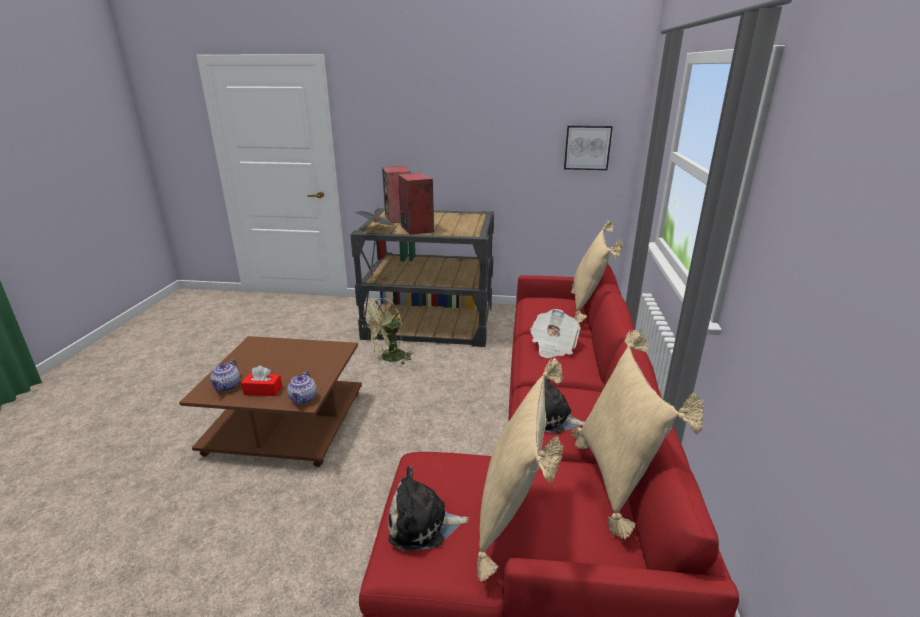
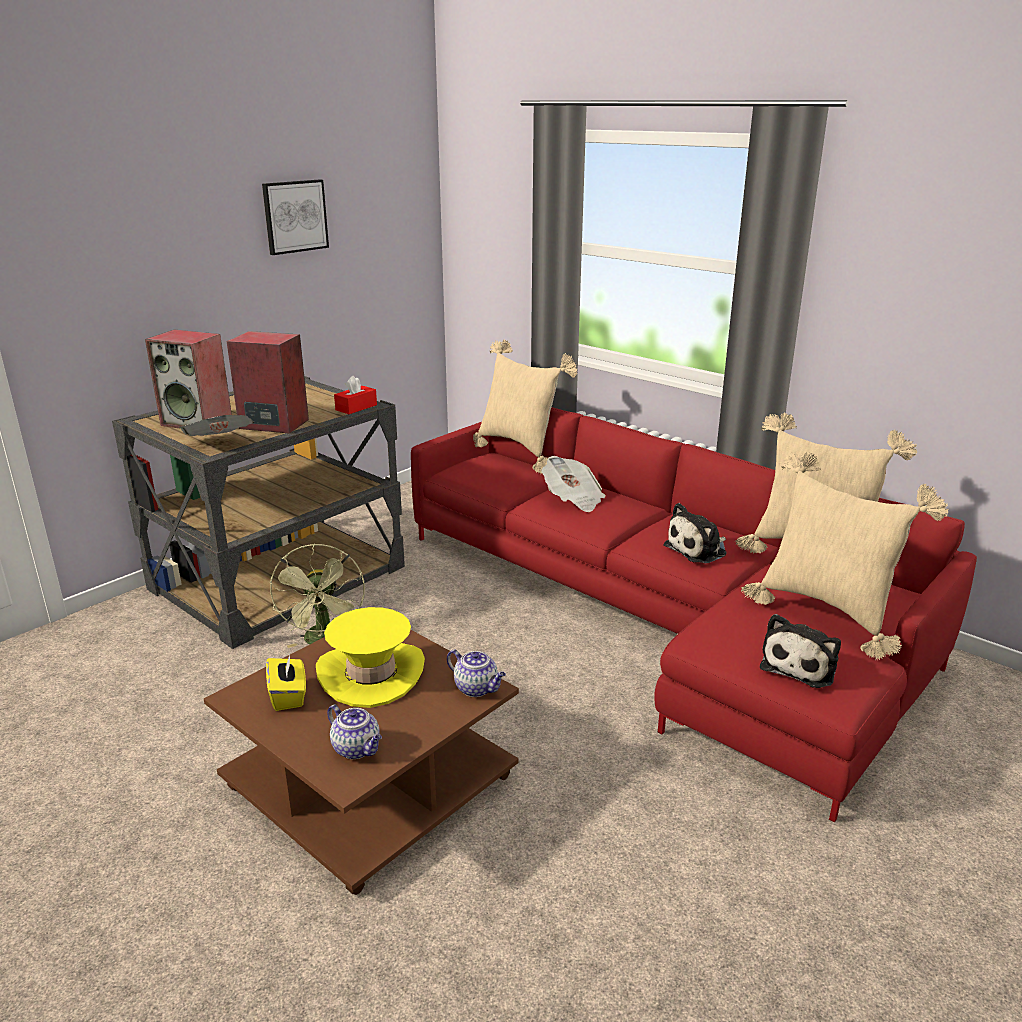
camera: 55 degrees left, 0 degrees up
red tissue box [241,366,282,396] -> red tissue box moved to [334,376,377,414]
picture [564,126,613,170] -> picture moved to [262,179,329,255]
none -> yellow tissue box [266,654,306,711]
none -> yellow hat [316,607,425,708]

